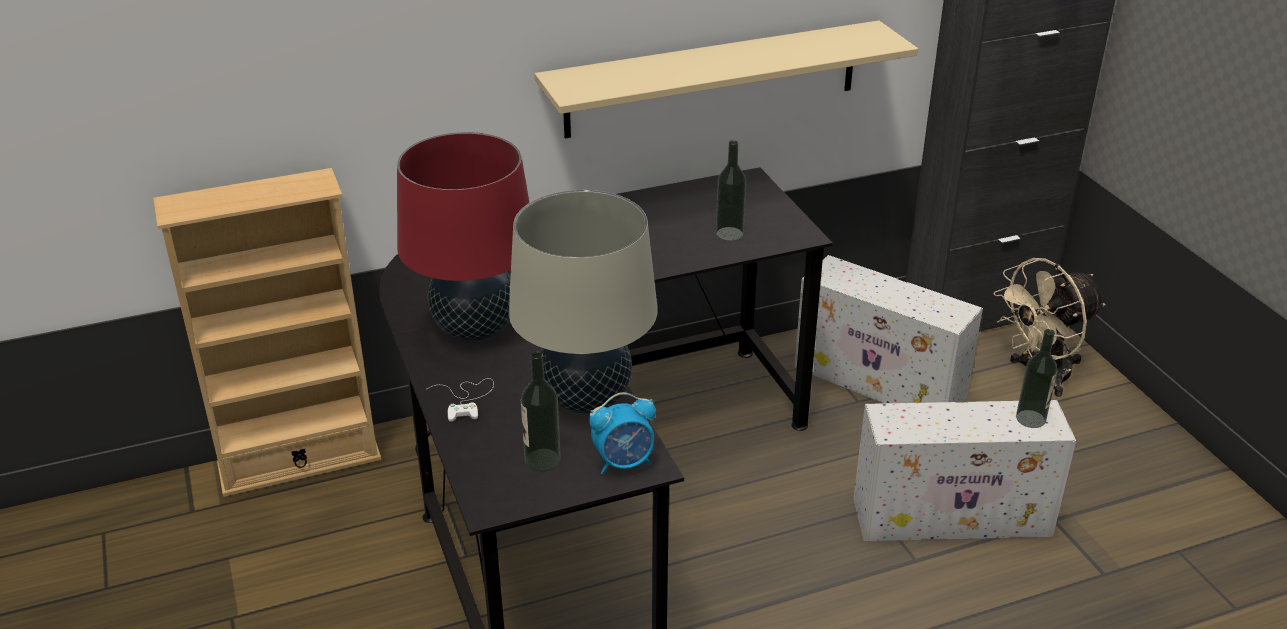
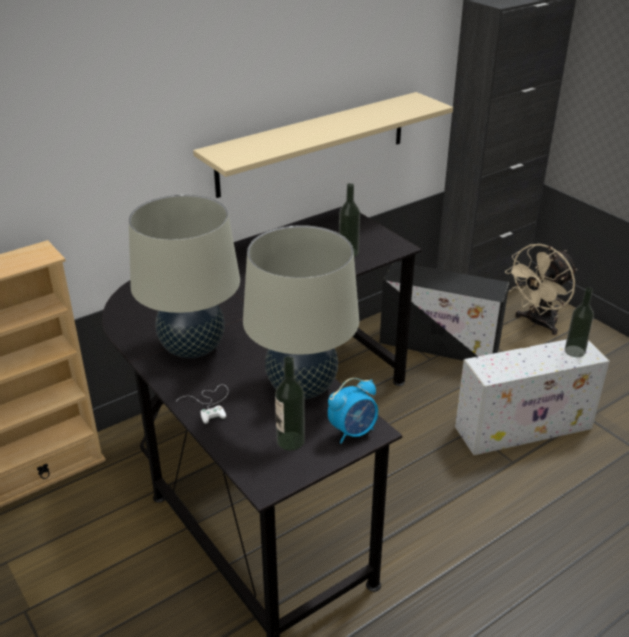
camera: 15 degrees left, 0 degrees up
red table lamp [397,132,530,341] -> beige table lamp [129,194,240,358]
white storage box [794,255,983,403] -> black storage box [380,262,510,361]

